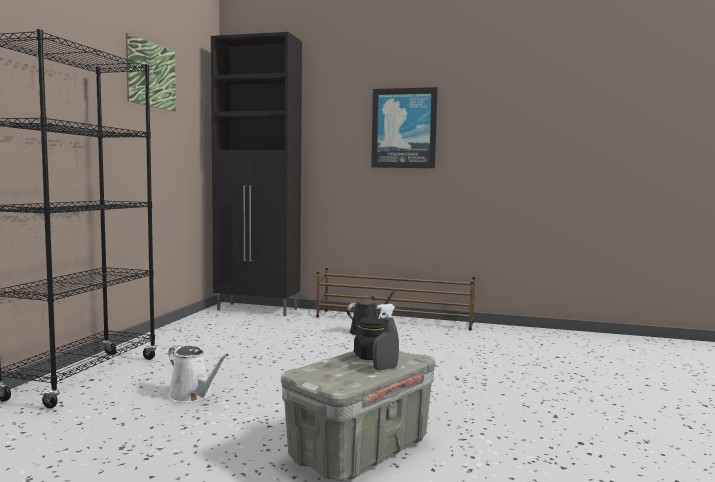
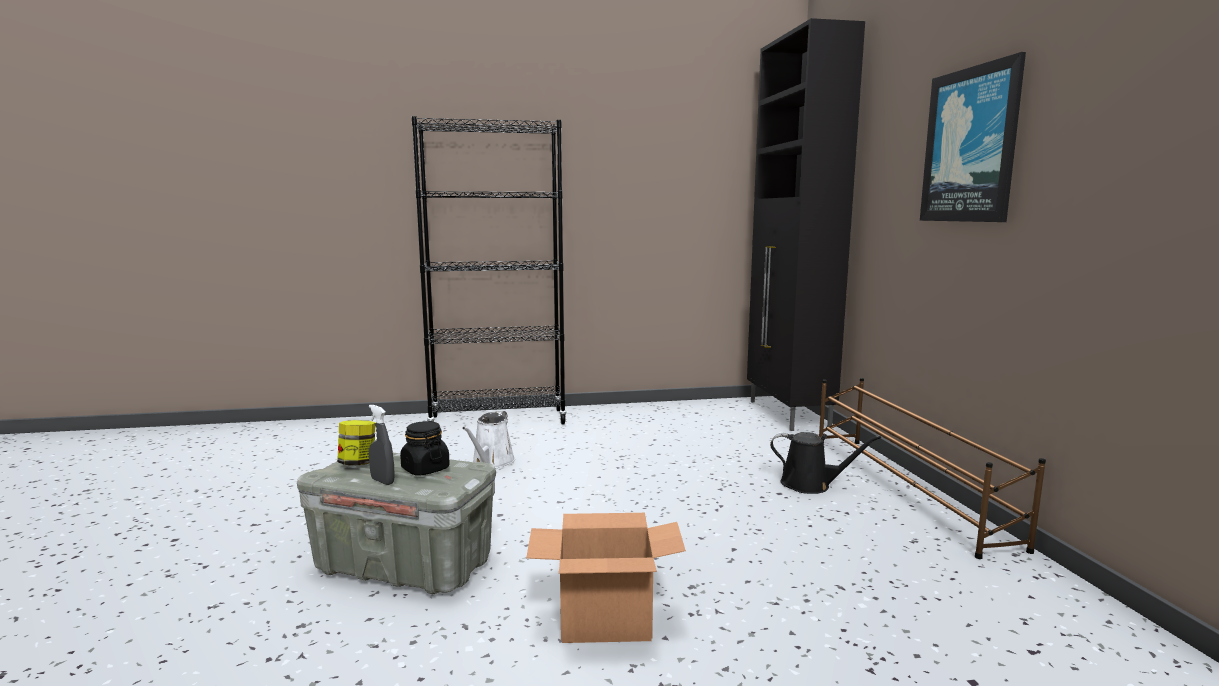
camera: 65 degrees right, 5 degrees up
picture [126,33,176,111] -> none
none -> jar [337,420,376,465]
none -> cardboard box [526,513,686,643]

